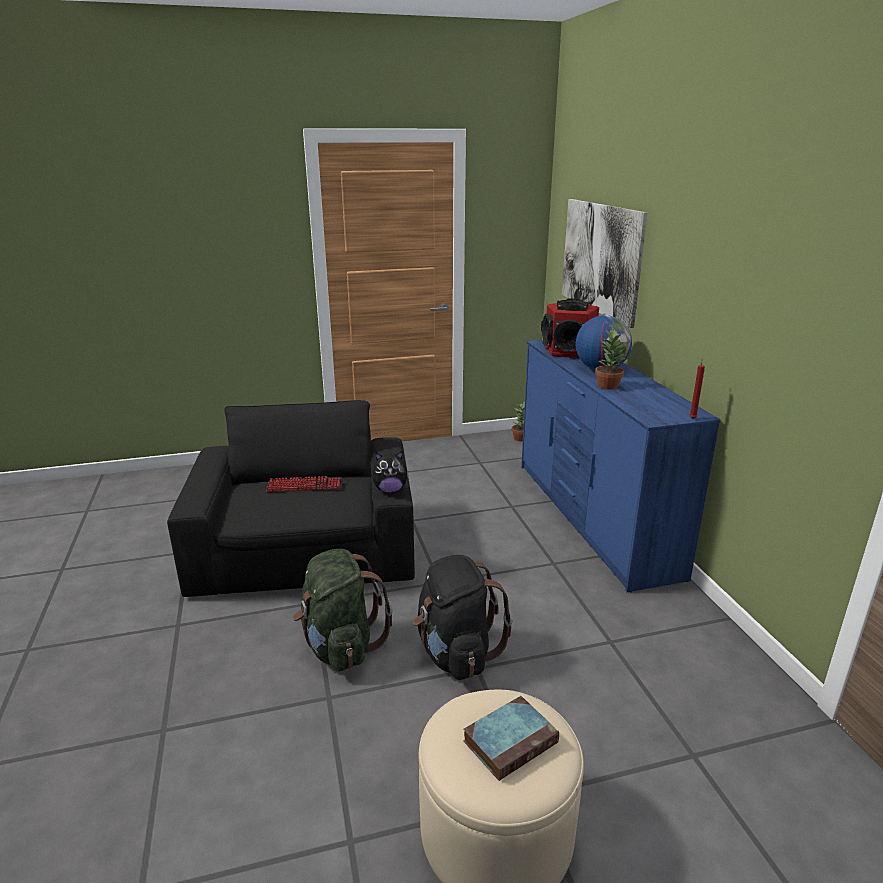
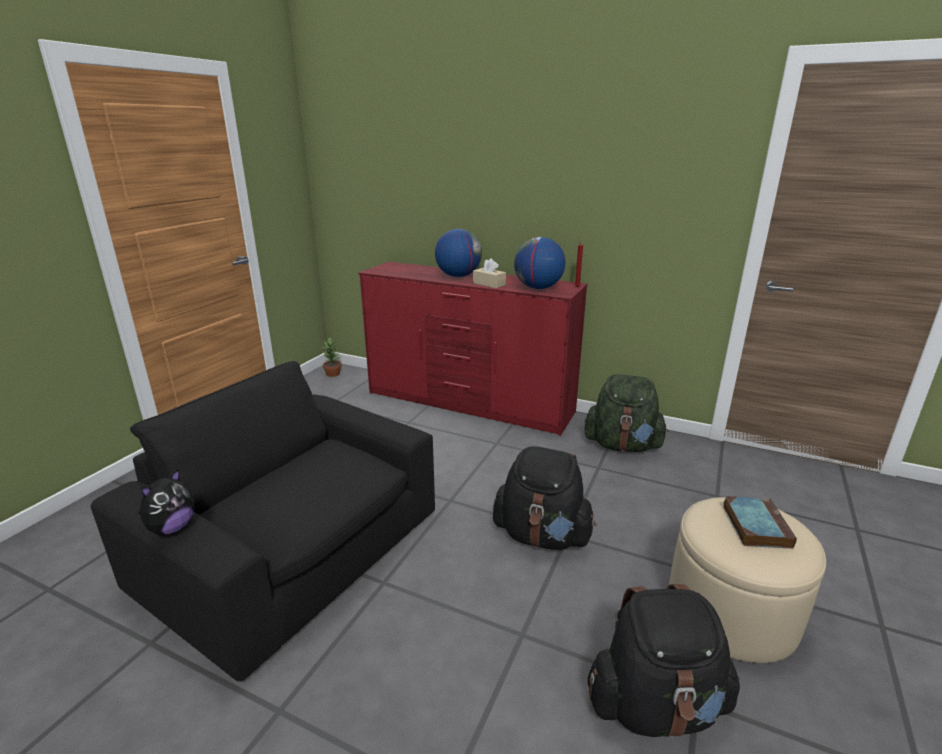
camera: 50 degrees left, 0 degrees up
keyboard [266,476,342,492] -> none
green backpack [293,549,393,671] -> green backpack moved to [584,374,668,452]
plush toy [372,451,409,493] -> plush toy moved to [139,469,194,535]
blue dresser [521,340,721,592] -> red dresser [359,262,588,436]
speaker [541,299,599,358] -> none
picture [562,199,648,328] -> none
potted plant [595,330,625,390] -> beige tissue box [473,258,506,288]
none -> globe [514,237,565,289]
none -> black backpack [588,584,740,738]

